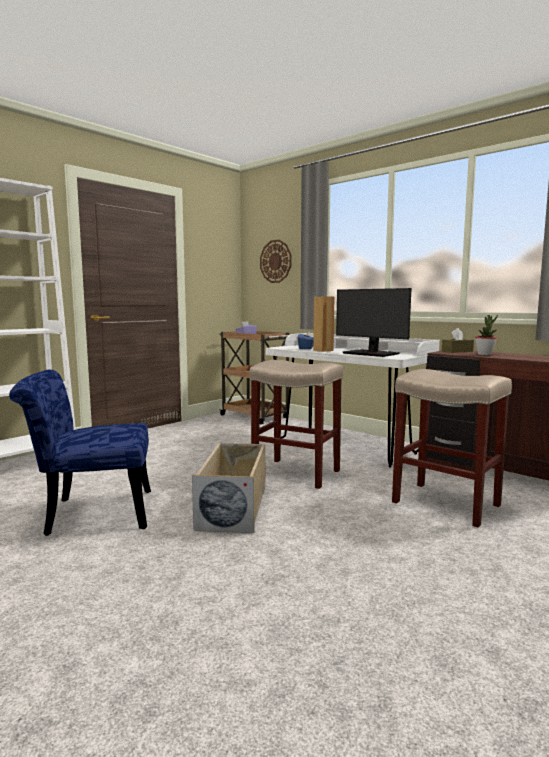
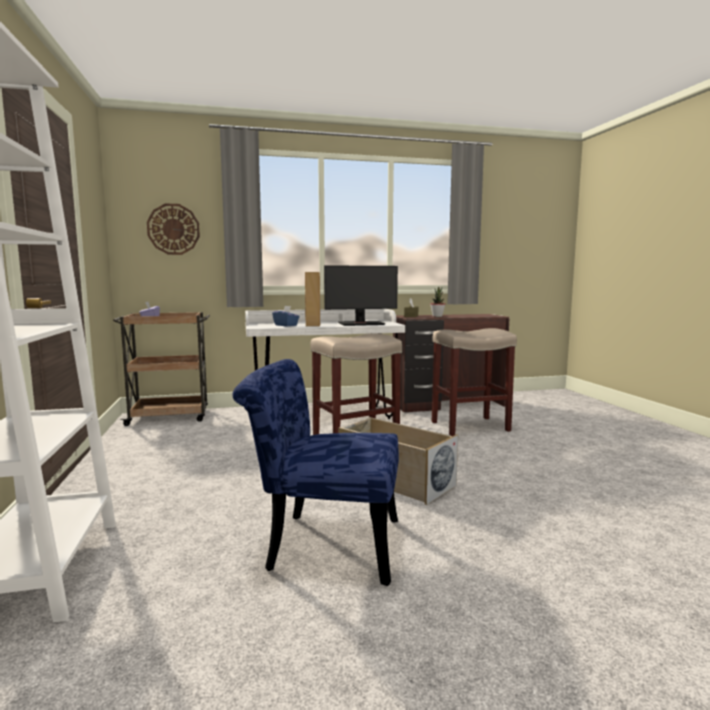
camera: 55 degrees left, 0 degrees up
blue chair [9,369,151,536] -> blue chair turned 75 degrees clockwise [233,359,399,586]

